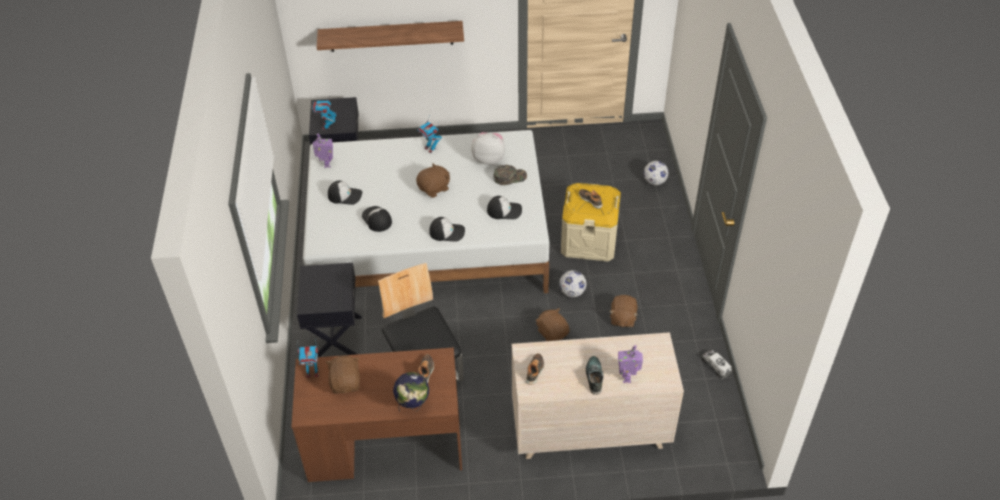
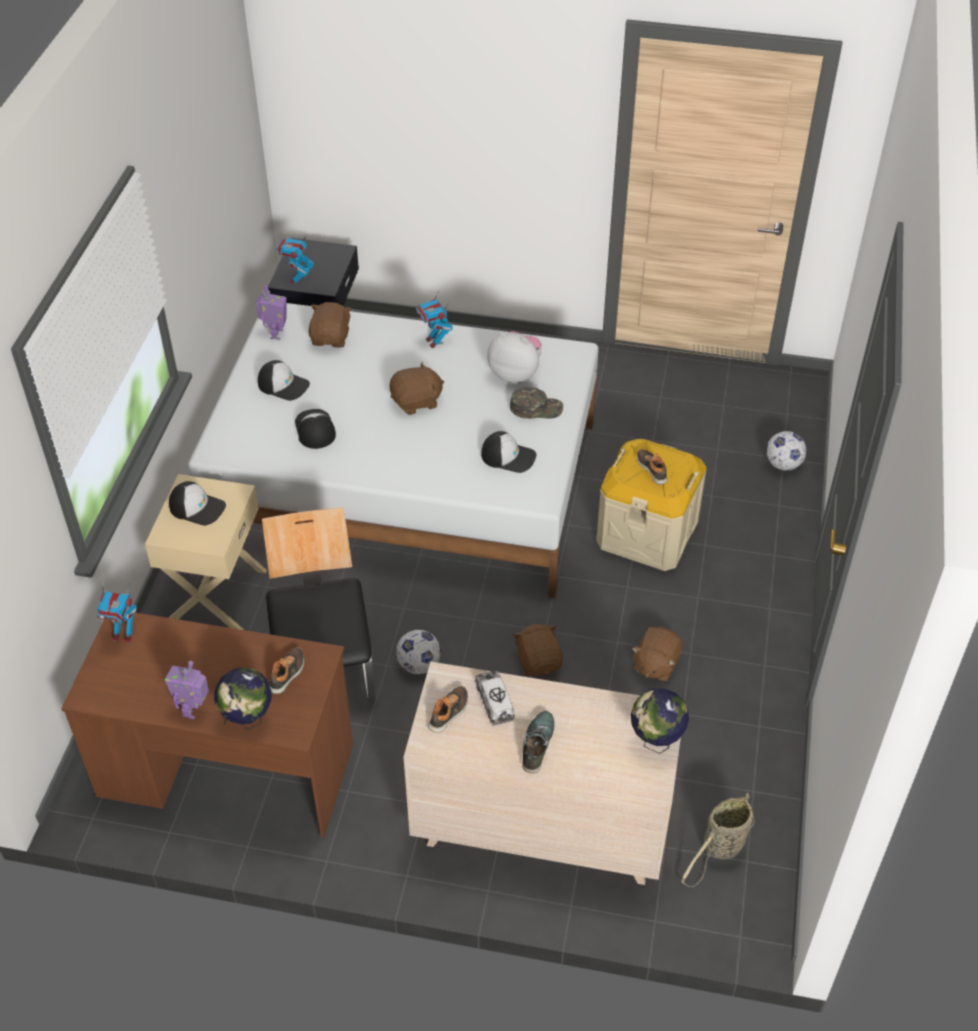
camera: 15 degrees right, 0 degrees up
black nightstand [297,263,362,357] -> beige nightstand [145,474,267,630]
shelf [317,21,464,52] -> none
brown plush toy [325,355,360,394] -> brown plush toy moved to [308,302,352,348]
cap [429,217,465,242] -> cap moved to [169,481,226,526]
football [559,270,586,297] -> football moved to [396,630,441,674]
toy robot [618,345,643,383] -> toy robot moved to [164,661,209,719]
toy truck [701,350,732,379] -> toy truck moved to [475,671,515,726]
none -> globe [631,688,689,754]
none -> basket [681,793,754,887]

